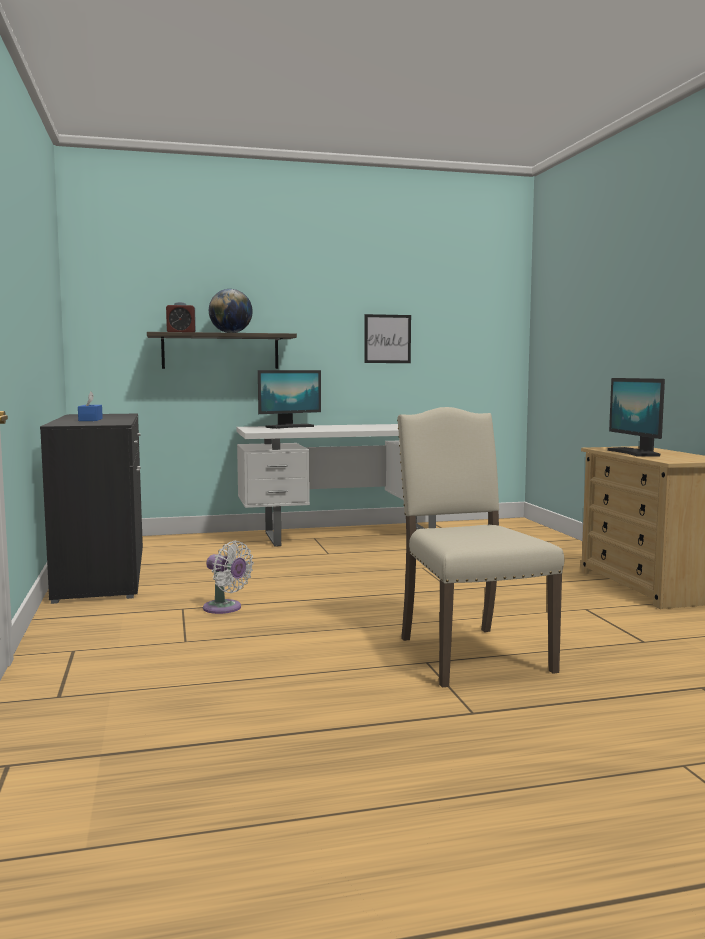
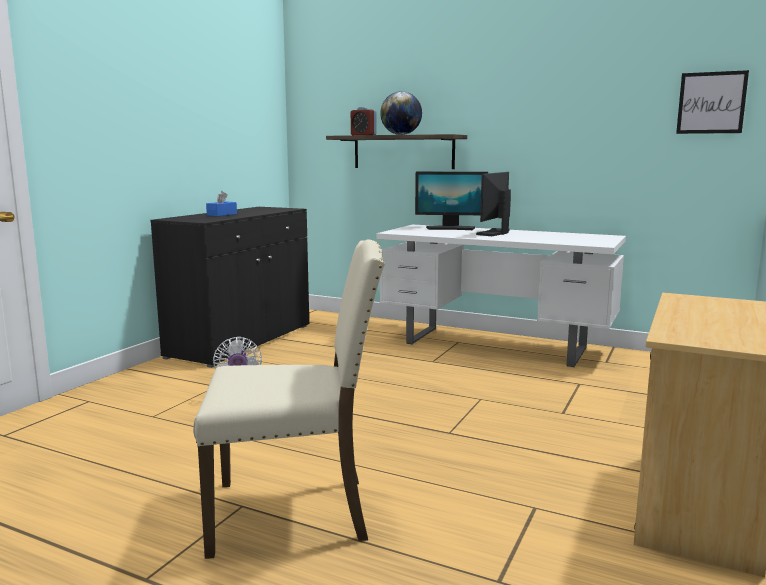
camera: 40 degrees right, 5 degrees up
picture [364,314,411,363] -> picture moved to [676,70,749,134]
beige chair [397,407,564,688] -> beige chair turned 60 degrees clockwise [193,239,385,559]
monitor [607,378,665,457] -> monitor moved to [476,172,511,236]

